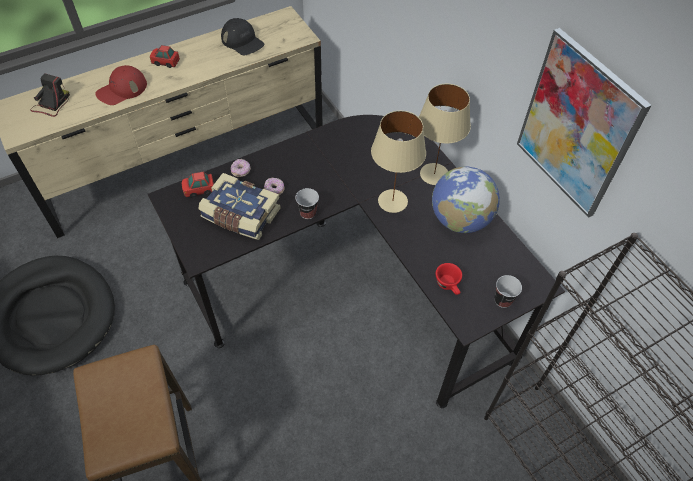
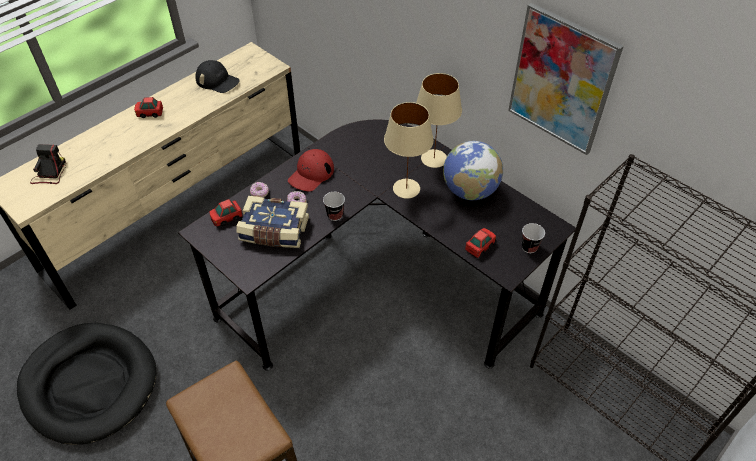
camera: 15 degrees left, 5 degrees down
red cap [95,65,147,105] -> red cap moved to [288,149,334,191]
red cup [436,263,462,295] -> toy car [465,228,496,258]

